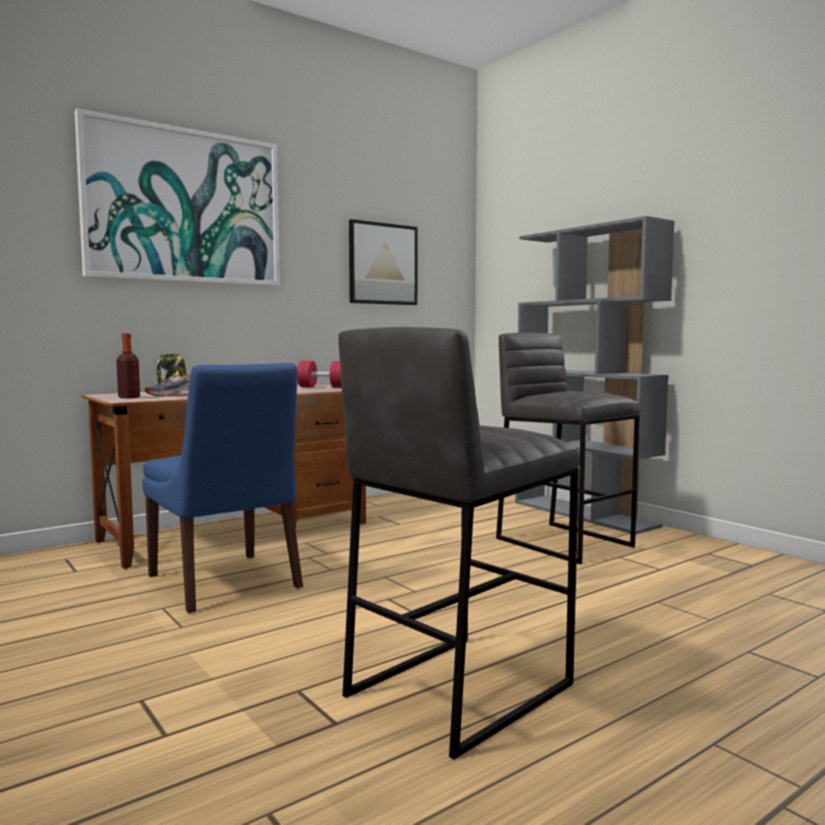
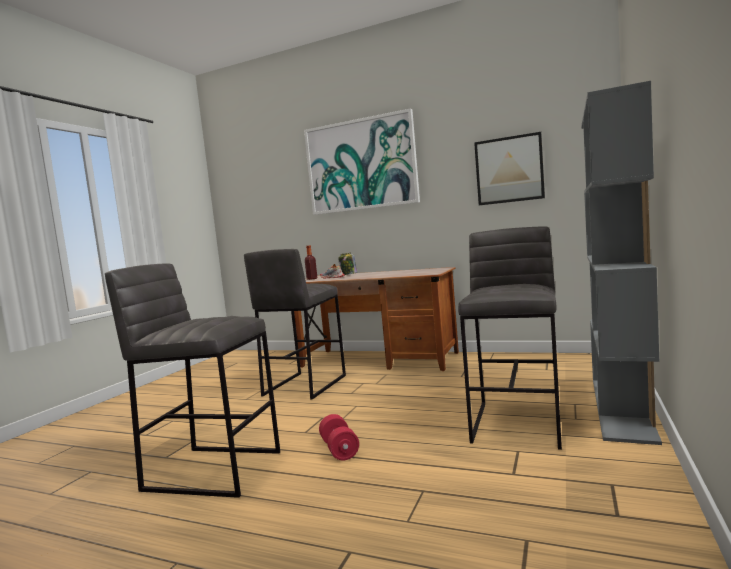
camera: 60 degrees right, 0 degrees up
blue chair [142,363,303,613] -> grey stool [244,249,346,400]
red dumbbell [297,361,342,388] -> red dumbbell moved to [319,414,359,461]

